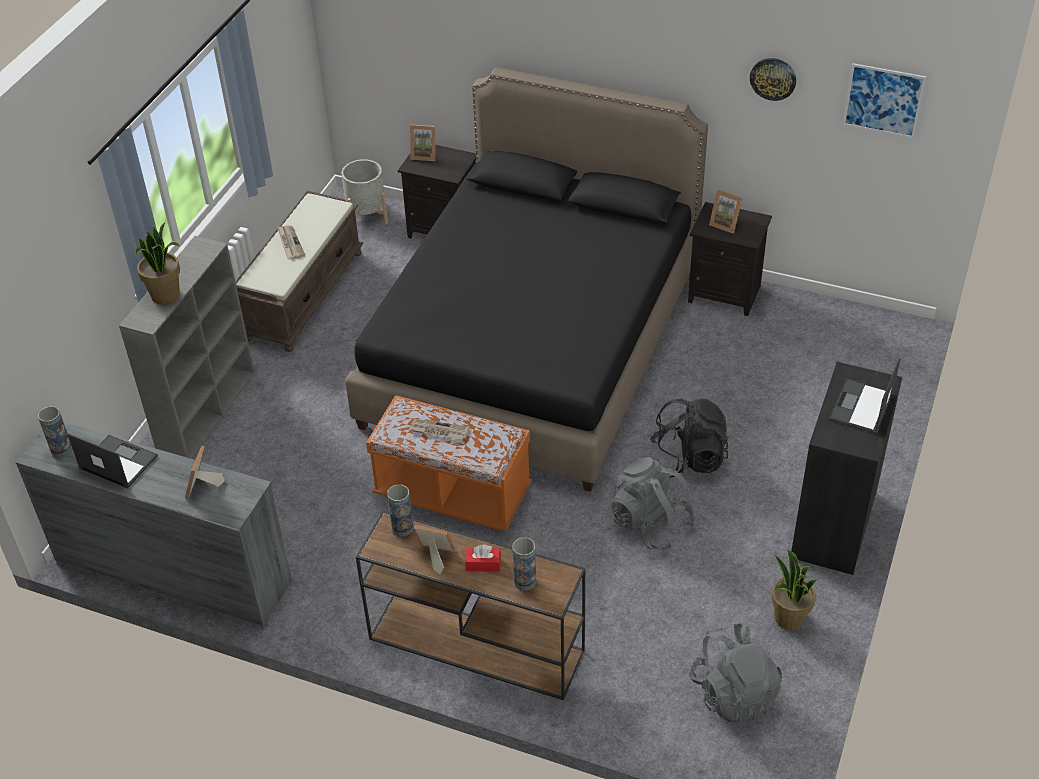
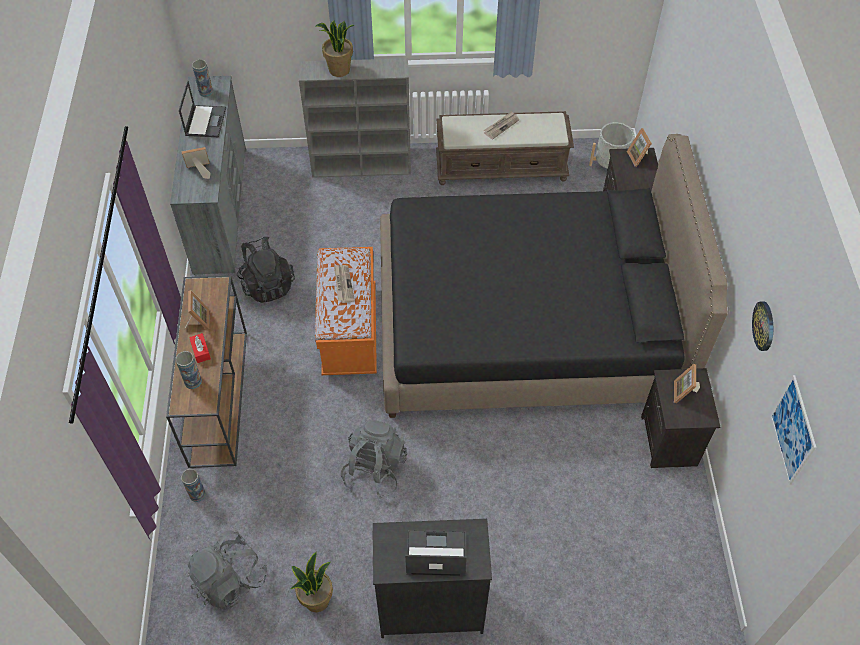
camera: 65 degrees right, 10 degrees up
vase [387,484,414,537] -> vase moved to [181,469,206,502]
black backpack [650,398,728,478] -> black backpack moved to [237,237,295,303]

